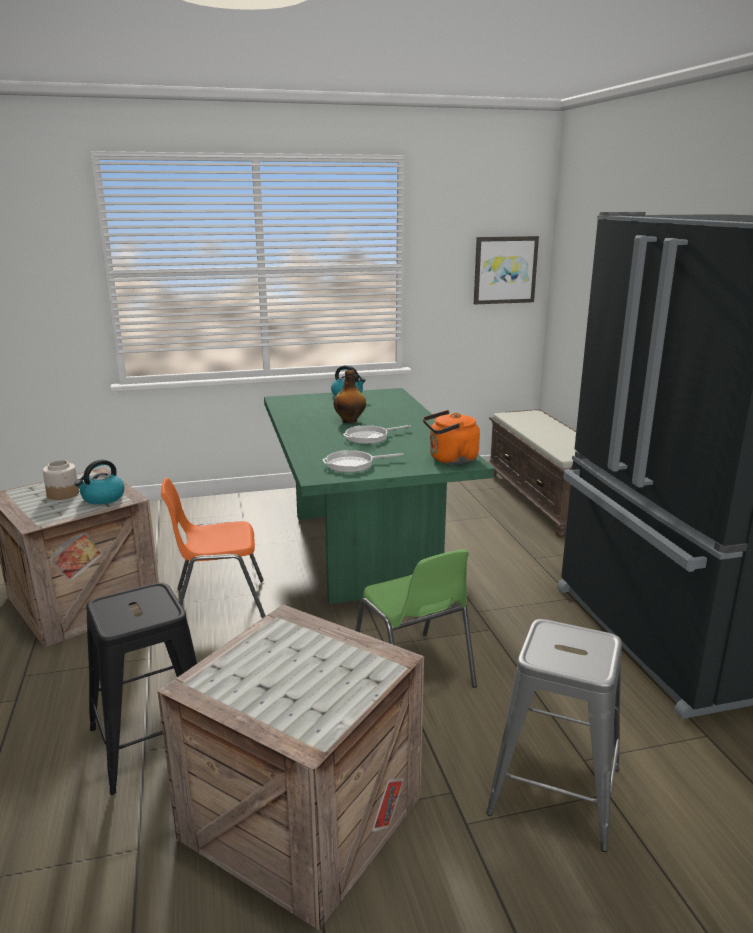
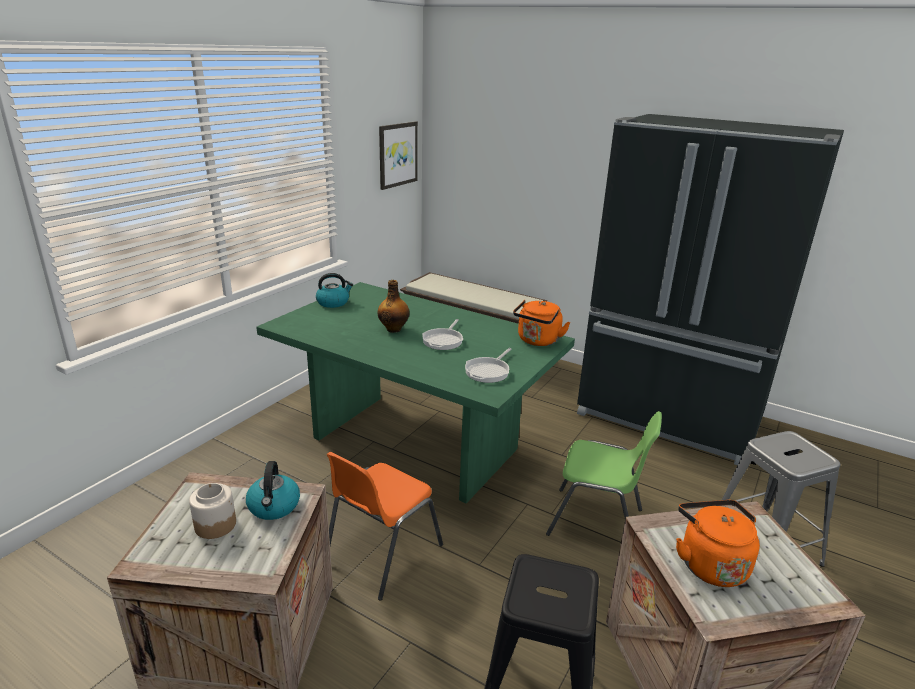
camera: 45 degrees left, 5 degrees up
none -> orange kettle [676,500,760,587]

